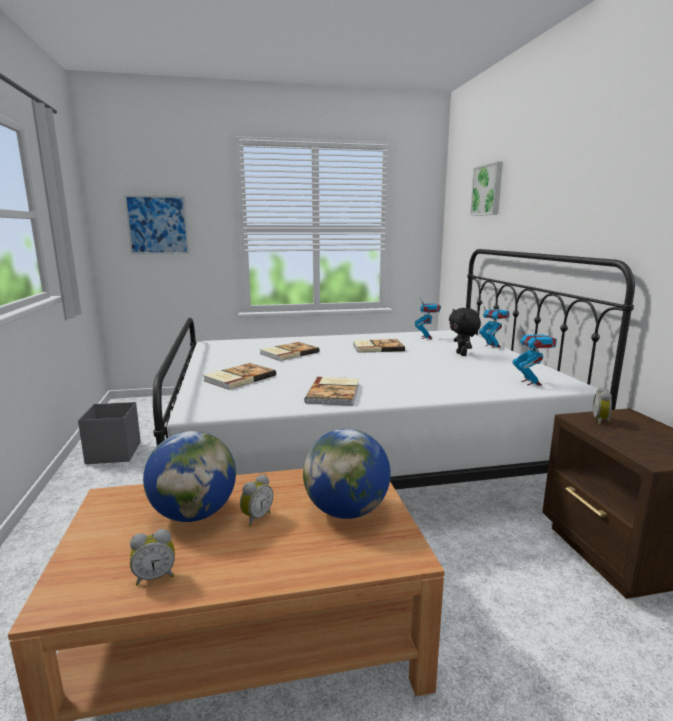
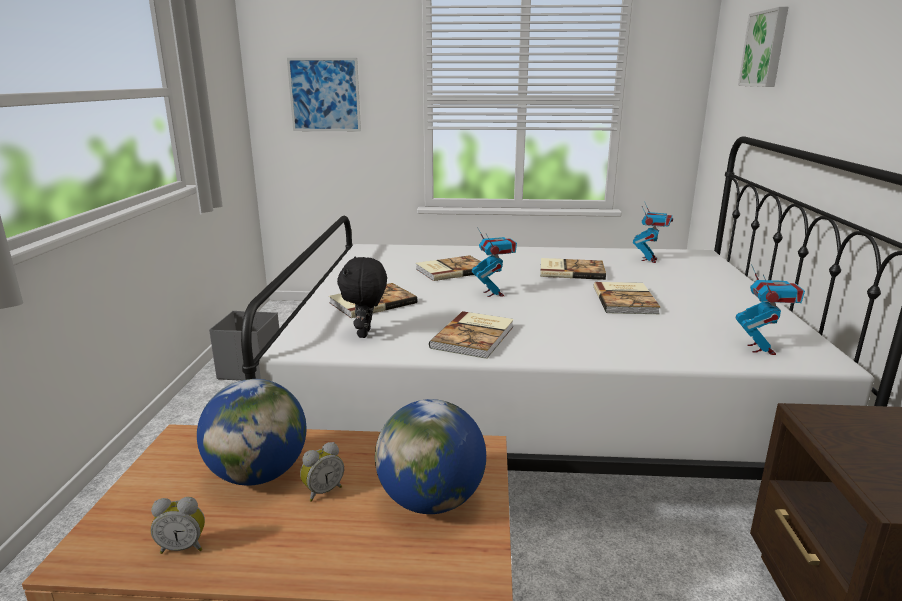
camera: 15 degrees right, 5 degrees up
black plush toy [449,308,481,356] -> black plush toy moved to [337,256,387,338]
toy robot [479,307,510,348] -> toy robot moved to [472,227,517,297]
alarm clock [593,387,612,425] -> none
none -> book [594,282,661,314]

